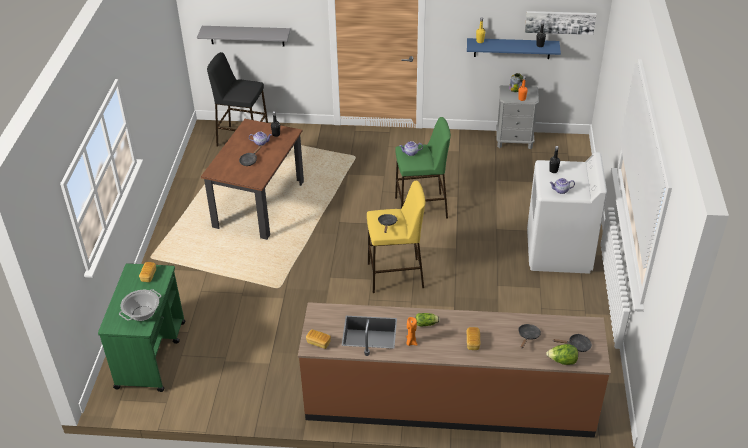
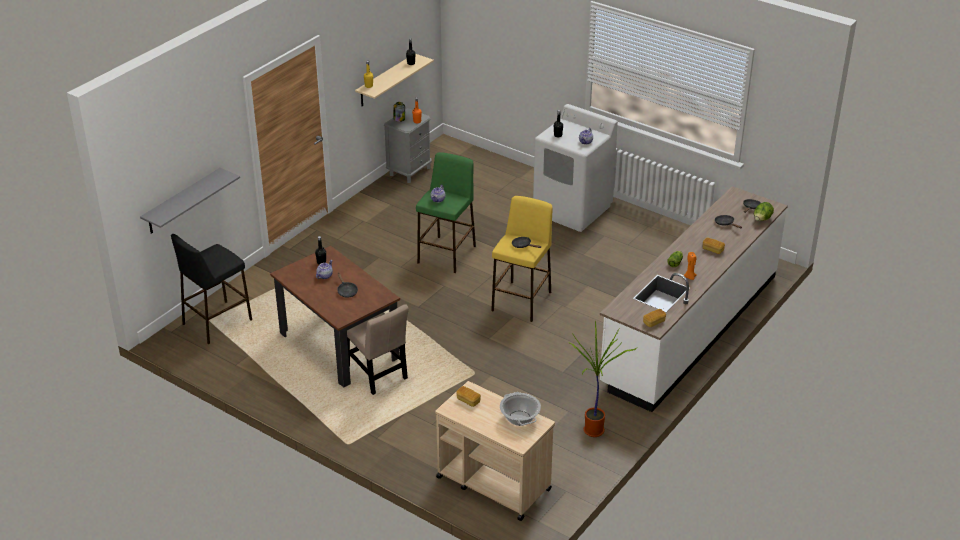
camera: 60 degrees left, 5 degrees down
green cart [98,263,185,392] -> beige cart [435,381,555,521]
brown counter [298,302,611,438] -> white counter [600,186,788,412]
blue shelf [467,38,561,59] -> beige shelf [355,54,434,106]
picture [525,11,596,35] -> none
none -> beige chair [347,305,409,395]
none -> potted plant [570,320,637,437]

